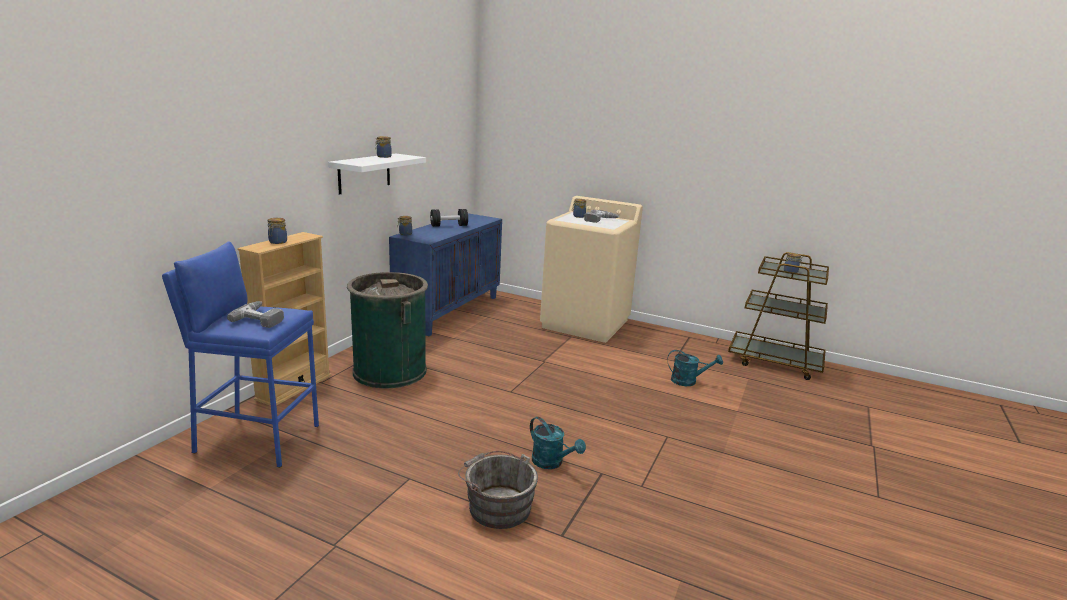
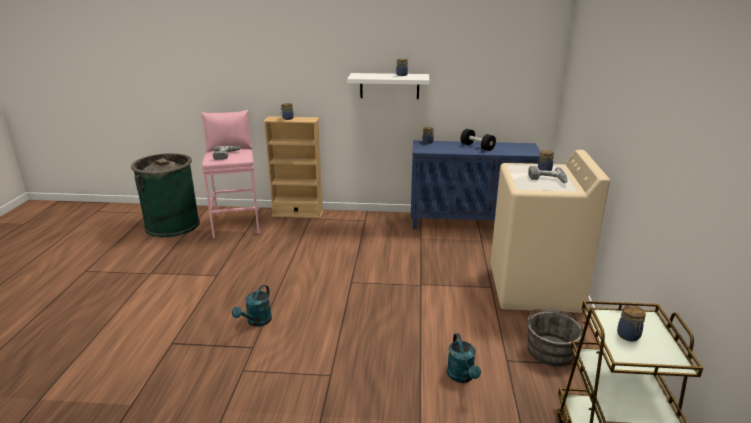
camera: 70 degrees right, 5 degrees up
blue stool [162,241,319,467] -> pink stool [201,110,260,239]
green trash can [347,272,428,388] -> green trash can moved to [131,153,200,238]
grey bucket [458,451,538,529] -> grey bucket moved to [527,309,584,366]

